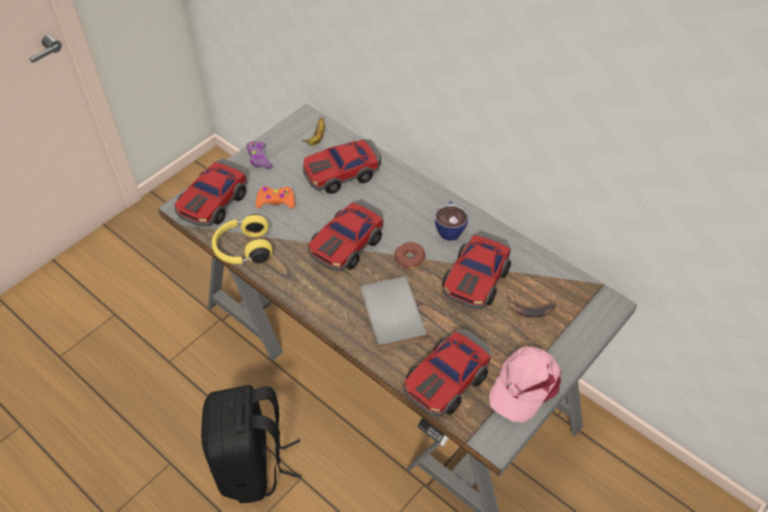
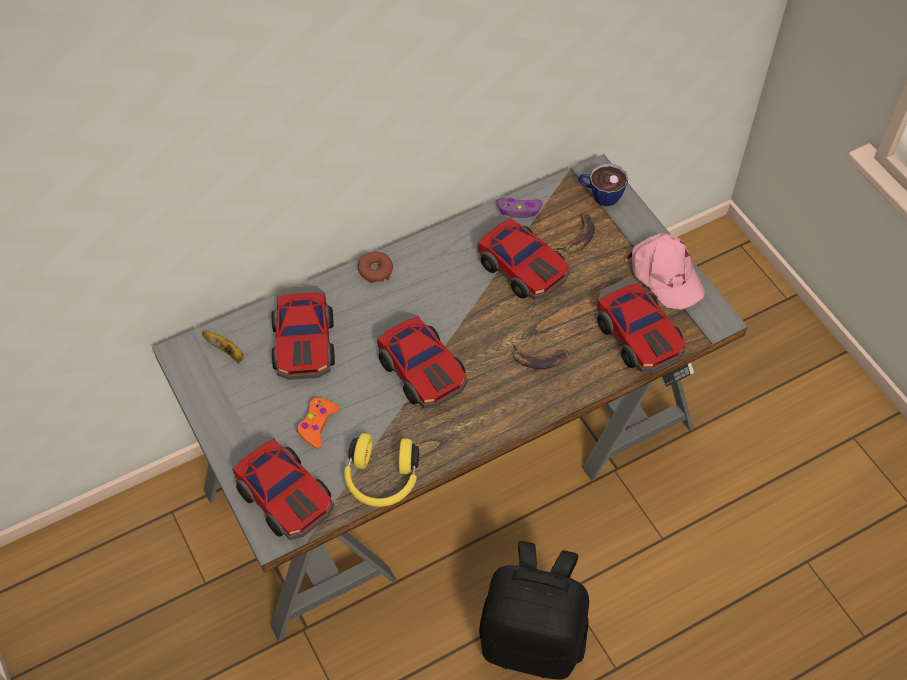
camera: 70 degrees left, 5 degrees up
purple game controller [246,141,273,169] -> purple game controller moved to [497,198,543,218]
grey book [361,276,428,350] -> banana [512,343,569,369]
donut [394,242,426,270] -> donut moved to [358,252,393,283]
cup [435,201,469,241] -> cup moved to [578,163,628,206]

